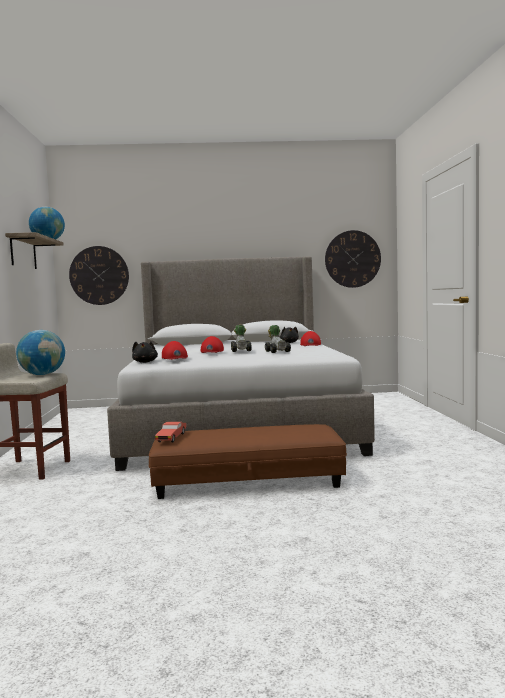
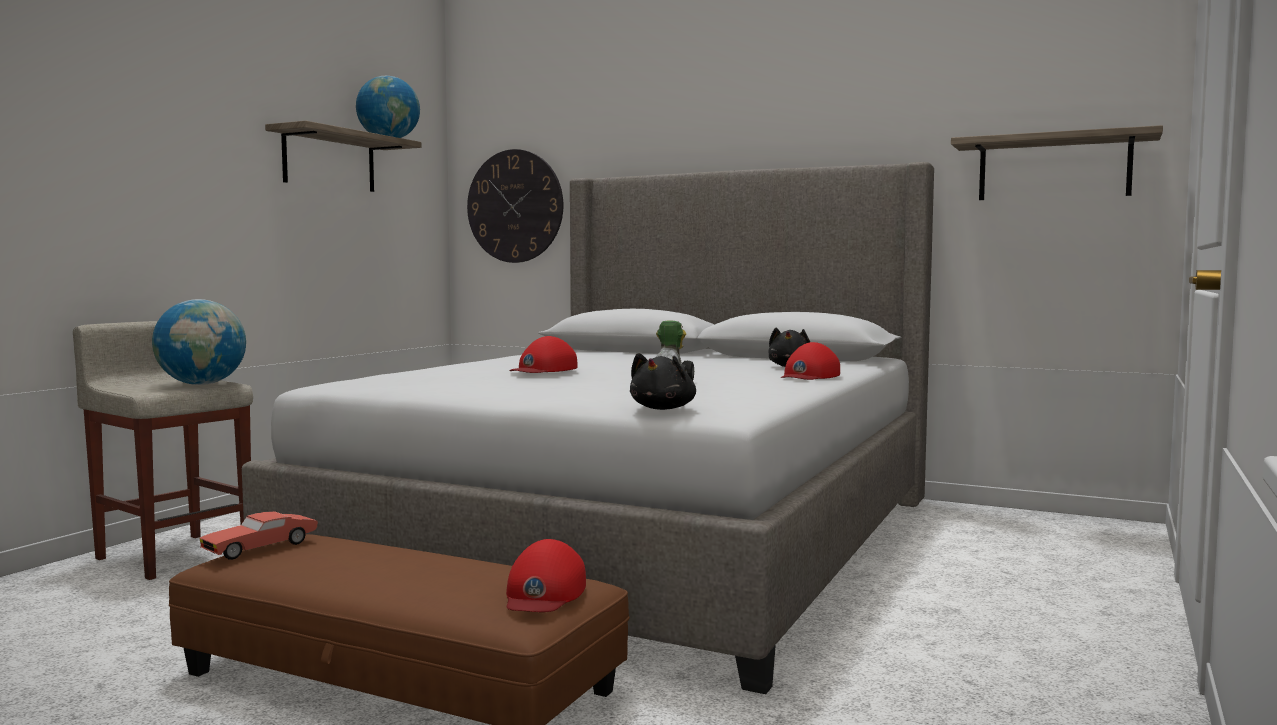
camera: 30 degrees right, 0 degrees up
black plush toy [132,341,158,363] -> black plush toy moved to [630,353,696,410]
red cap [162,341,188,360] -> red cap moved to [506,539,586,612]
toy car [231,325,252,352] -> none
wall clock [325,230,381,288] -> shelf [951,125,1163,200]

